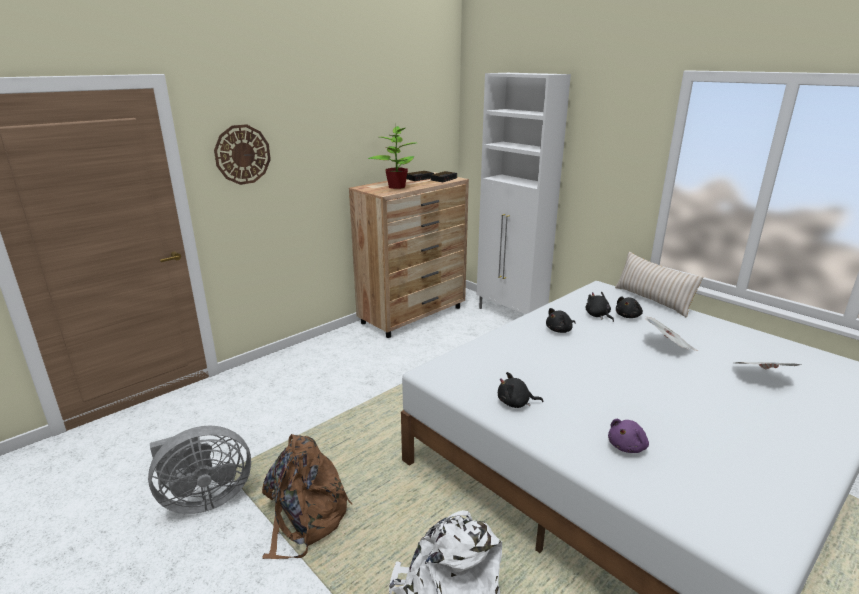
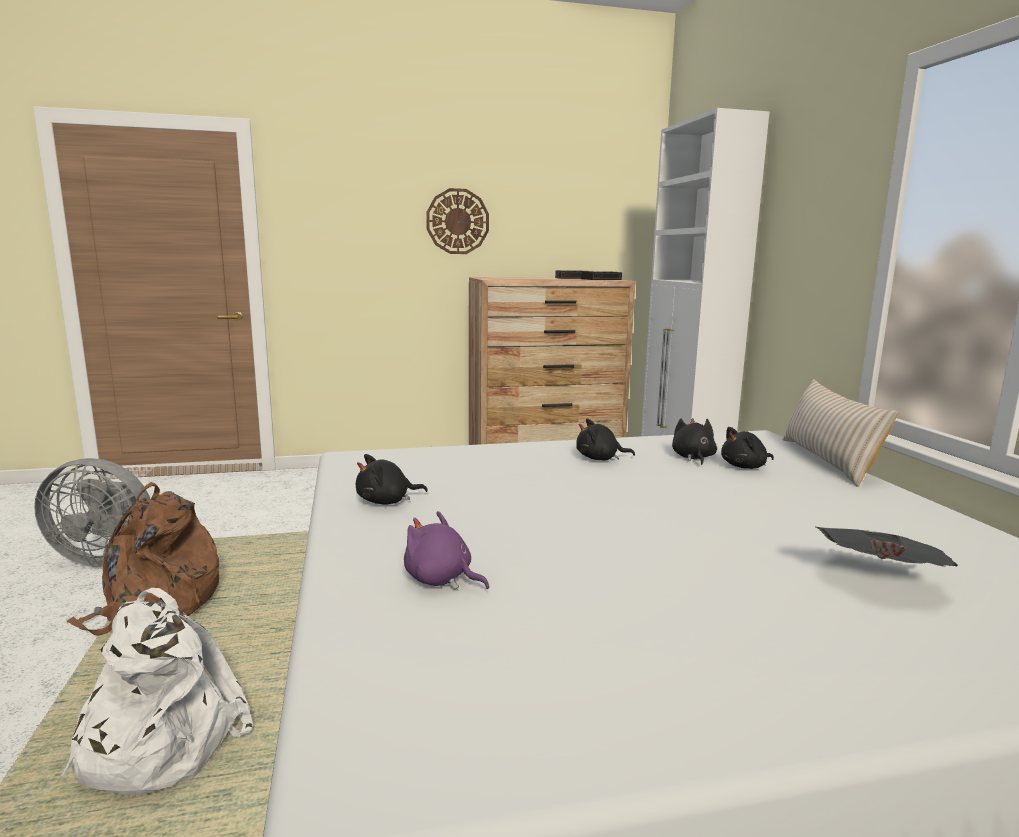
camera: 30 degrees right, 10 degrees down
wall clock [214,124,271,185] -> wall clock moved to [426,188,489,254]
potted plant [368,123,416,189] -> none
black plush toy [498,372,544,408] -> black plush toy turned 60 degrees counterclockwise [356,454,428,505]
purple plush toy [608,419,649,453] -> purple plush toy turned 45 degrees clockwise [404,511,489,590]
newspaper [644,317,698,351] -> none

